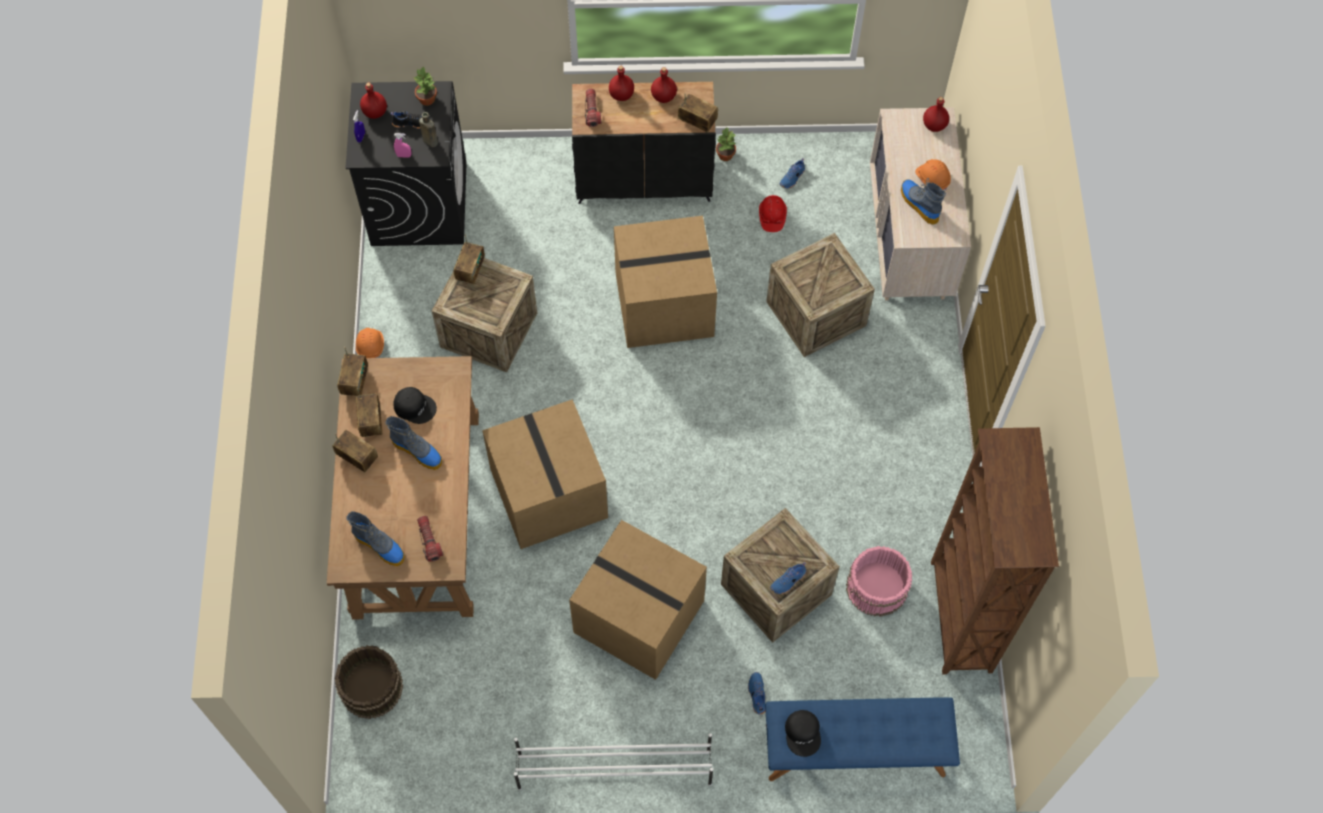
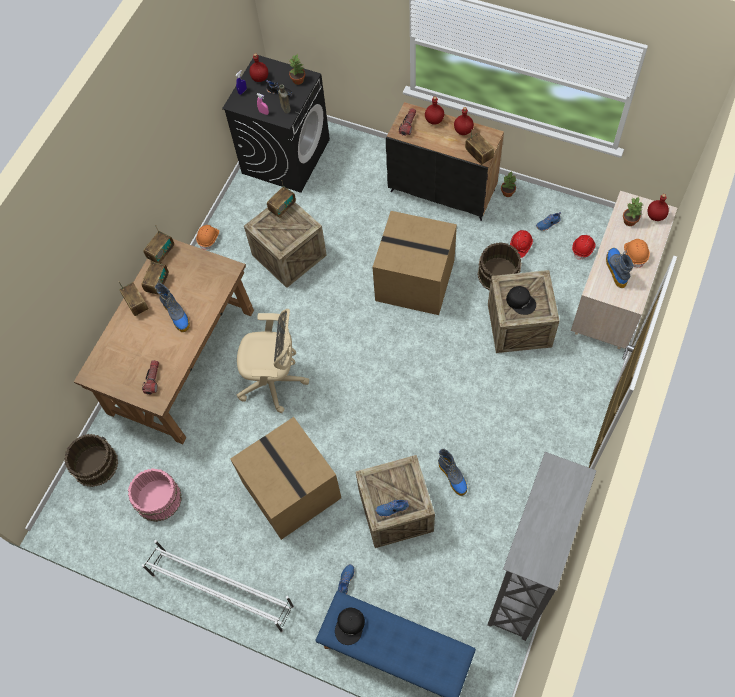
camera: 30 degrees right, 0 degrees up
boot [347,511,405,566] -> boot moved to [438,449,467,496]
black cap [394,387,437,424] -> black cap moved to [506,286,536,315]
cardboard box [482,399,608,549] -> beige office chair [237,309,309,413]
pink bucket [846,546,912,617] -> pink bucket moved to [128,468,182,522]
brown bookcase [931,427,1059,674] -> grey bookcase [487,452,597,641]
none -> brown bucket [477,242,522,290]
none -> red hard hat [572,235,595,260]
none -> potted plant [623,197,644,226]

